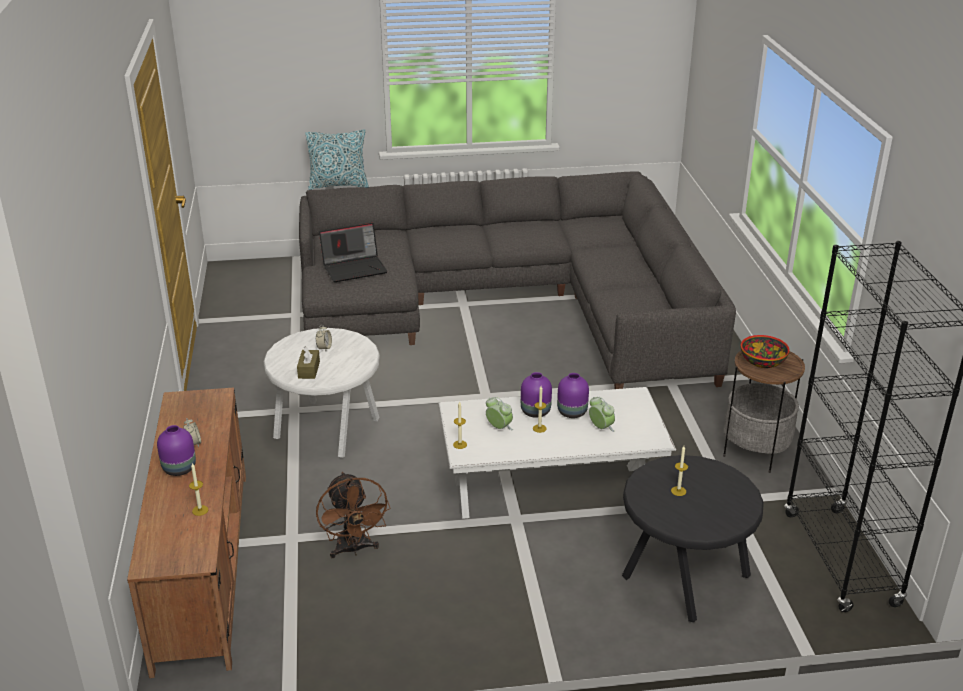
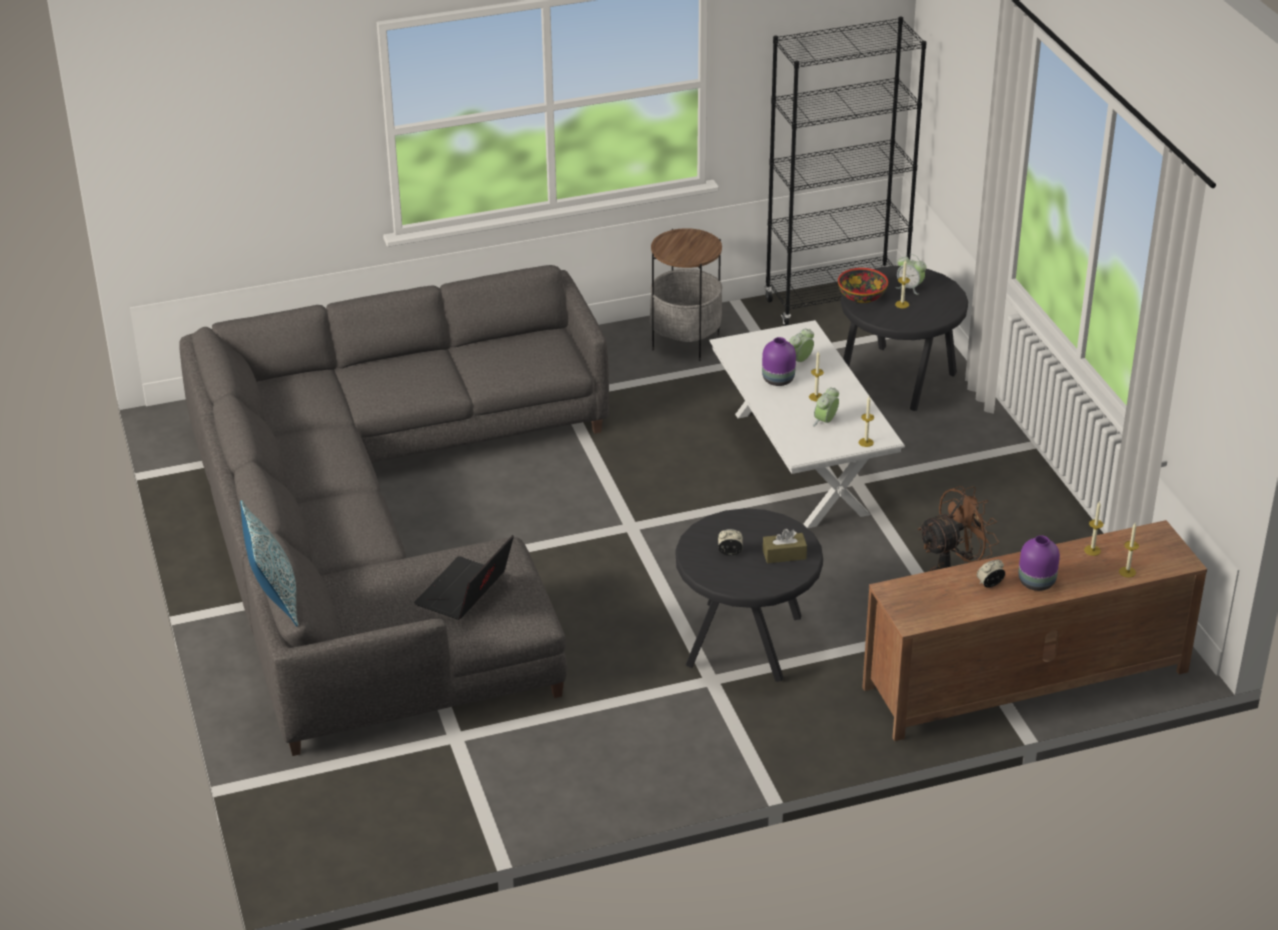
camera: 100 degrees left, 5 degrees up
white side table [263,328,380,458] -> black side table [676,508,823,682]
laptop [319,223,388,282] -> laptop turned 120 degrees counterclockwise [414,535,514,620]
purple vase [521,372,552,418] -> none
bowl [741,335,790,368] -> bowl moved to [838,268,888,303]
none -> alarm clock [895,254,927,295]
none -> candle [1119,523,1139,578]

